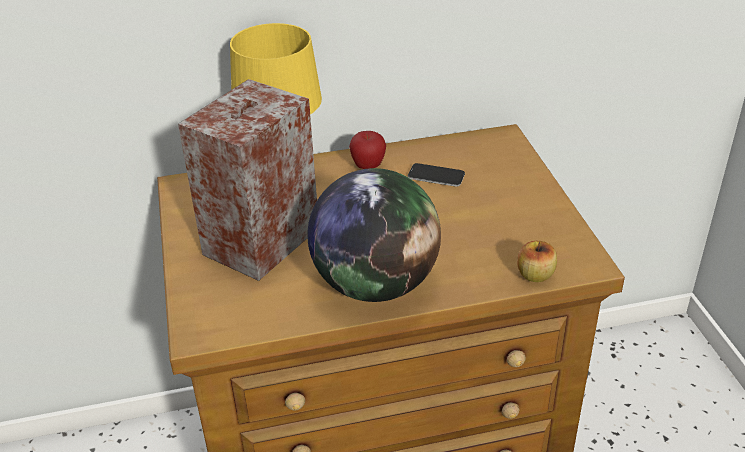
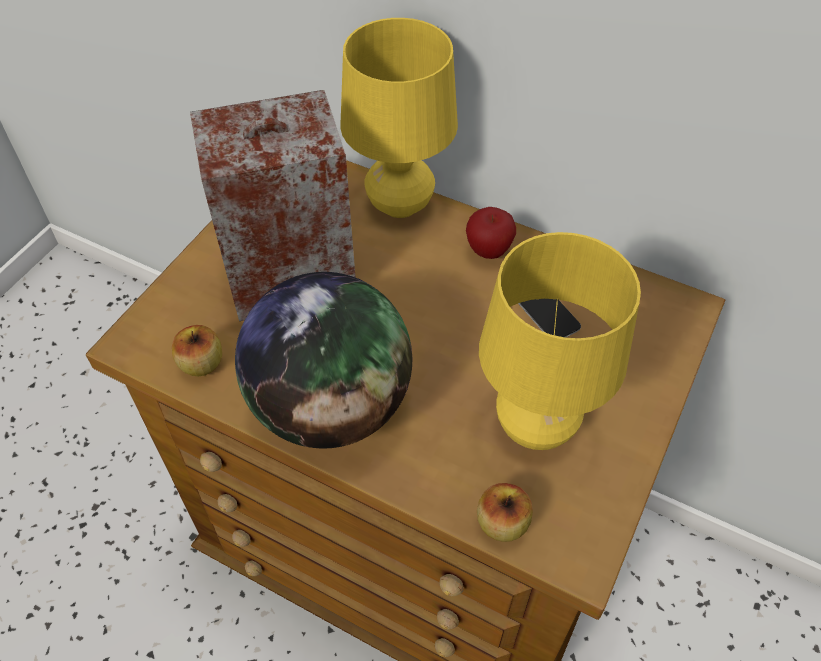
camera: 40 degrees right, 15 degrees up
none -> apple [172,325,222,376]
none -> yellow table lamp [479,232,641,450]

